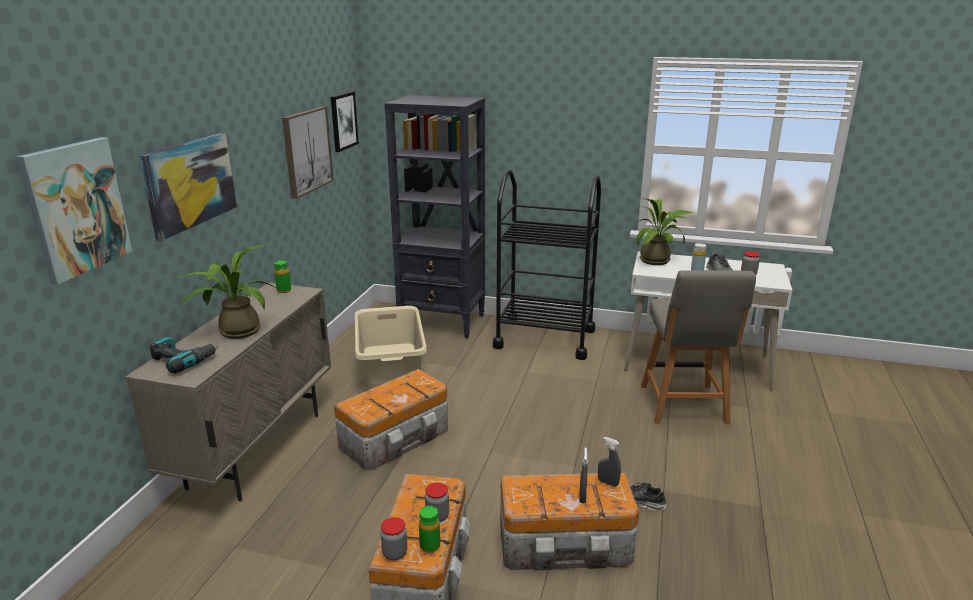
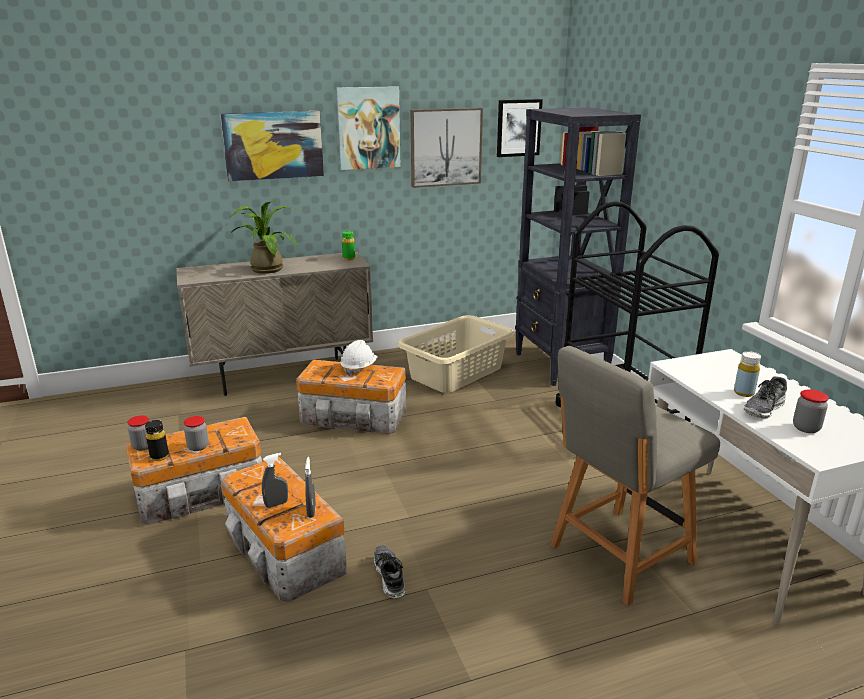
camera: 55 degrees right, 0 degrees up
picture [16,137,132,284] -> picture moved to [336,86,400,170]
power drill [150,337,219,374] -> none
green bottle [419,506,440,553] -> black bottle [145,420,169,461]
potted plant [635,198,692,265] -> none
none -> white hard hat [340,340,378,376]

